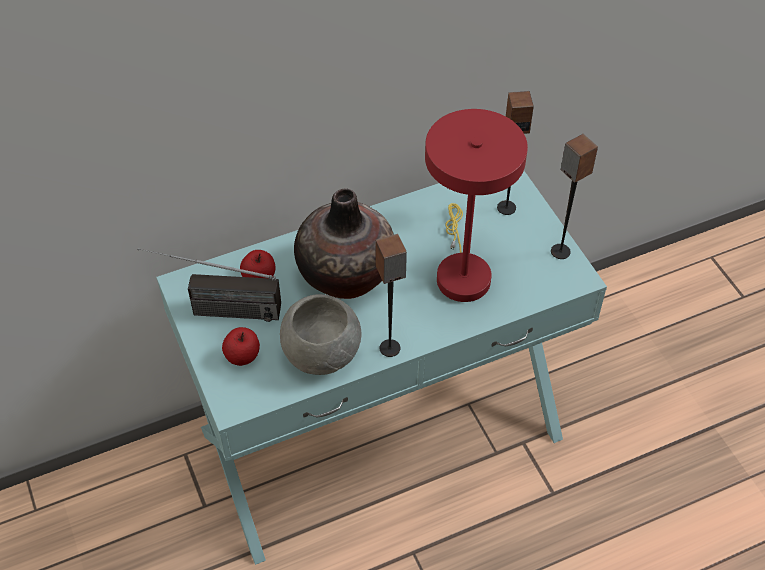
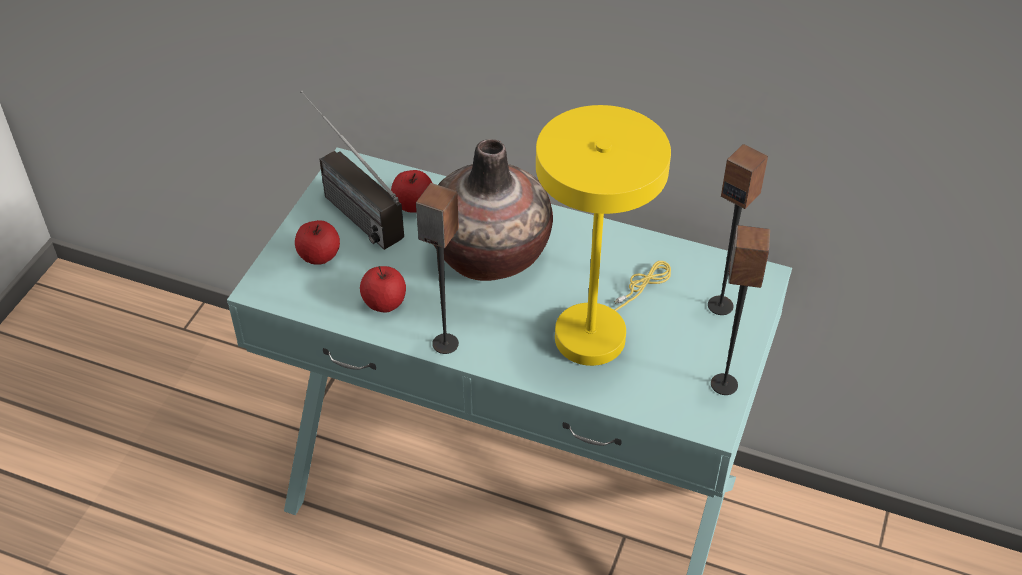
camera: 45 degrees right, 5 degrees down
grey bowl [280,294,361,375] -> apple [360,266,406,312]
red table lamp [425,109,528,302] -> yellow table lamp [536,105,671,366]

